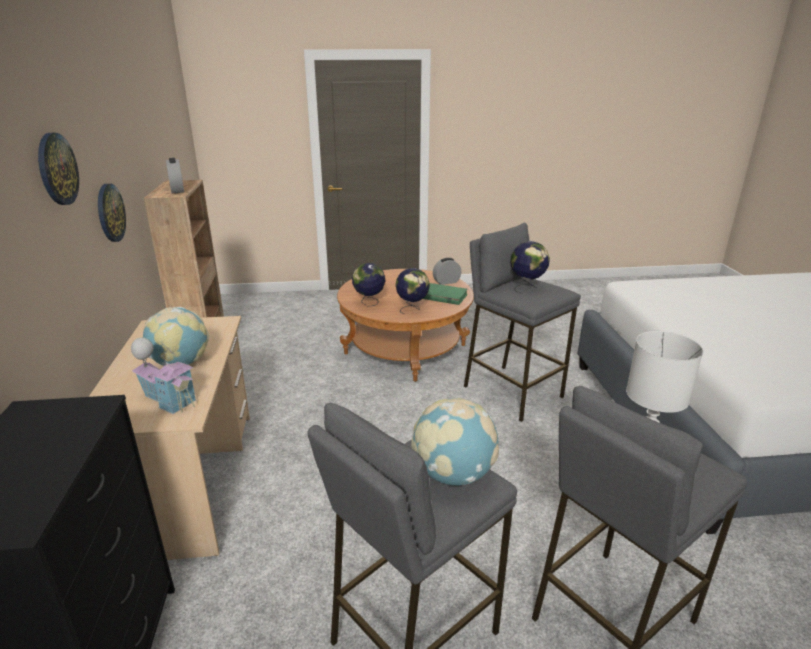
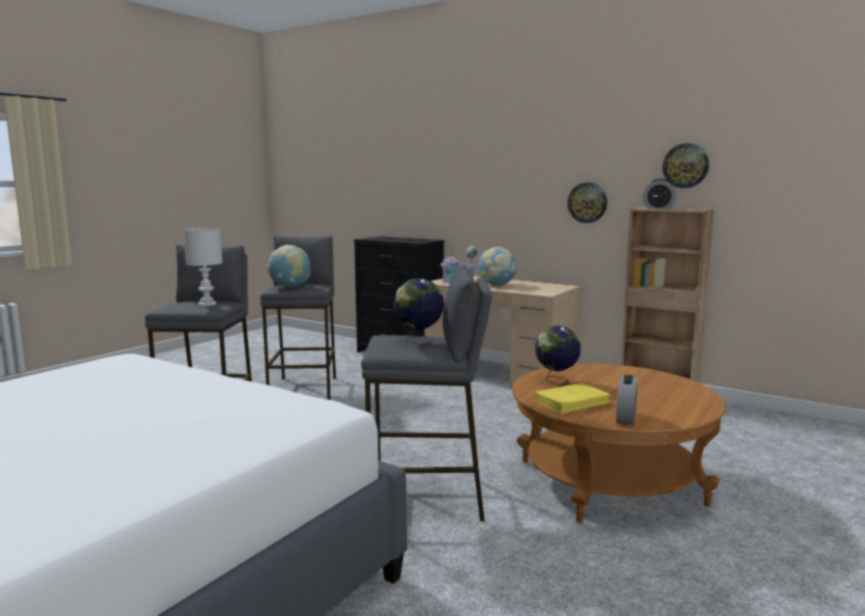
camera: 130 degrees right, 15 degrees down
wall clock [38,133,79,205] -> wall clock moved to [662,143,709,188]
globe [352,263,385,307] -> none
green book [423,283,468,305] -> yellow book [534,383,612,414]

